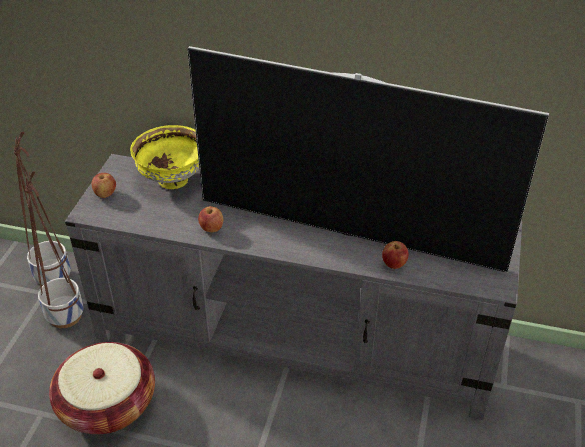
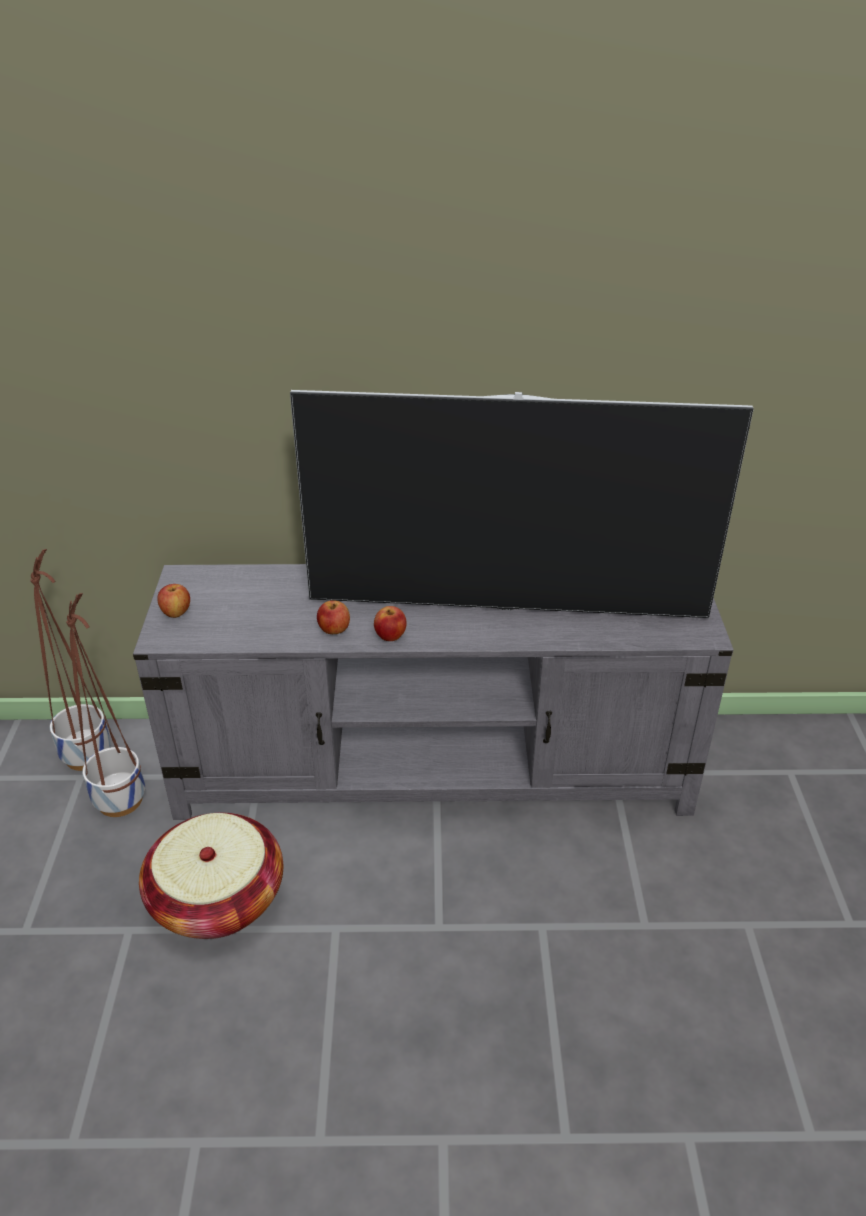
camera: 15 degrees left, 5 degrees down
yellow bowl [130,125,199,189] -> none
apple [382,241,409,269] -> apple moved to [374,606,407,641]

